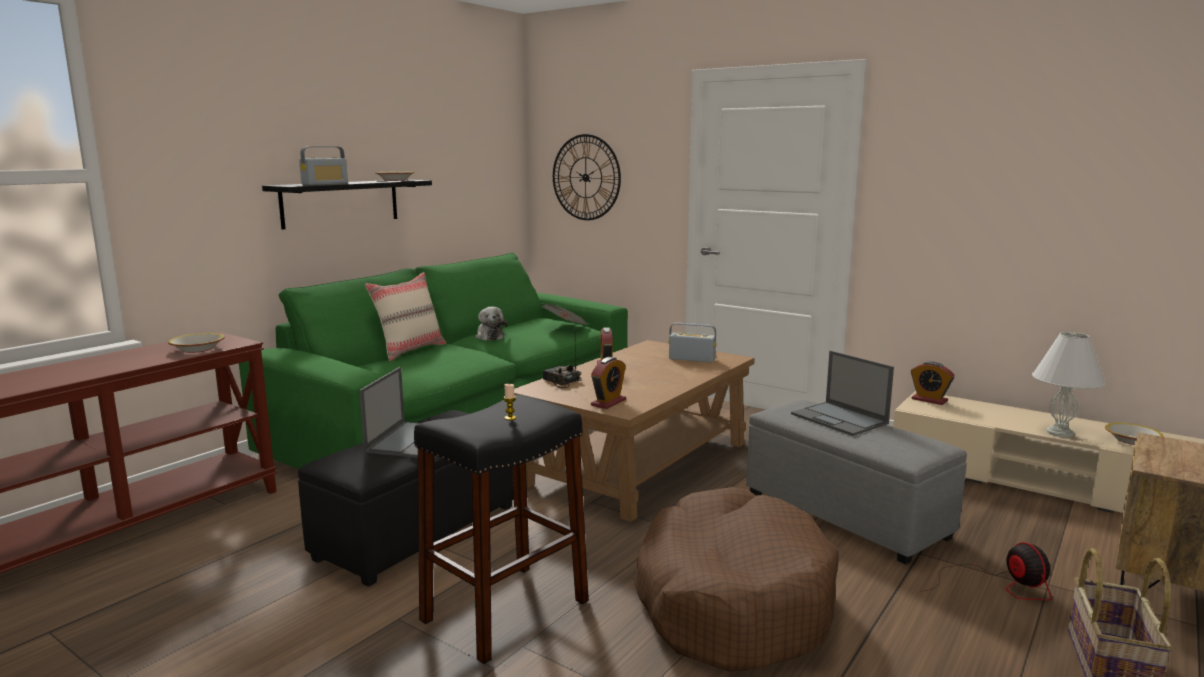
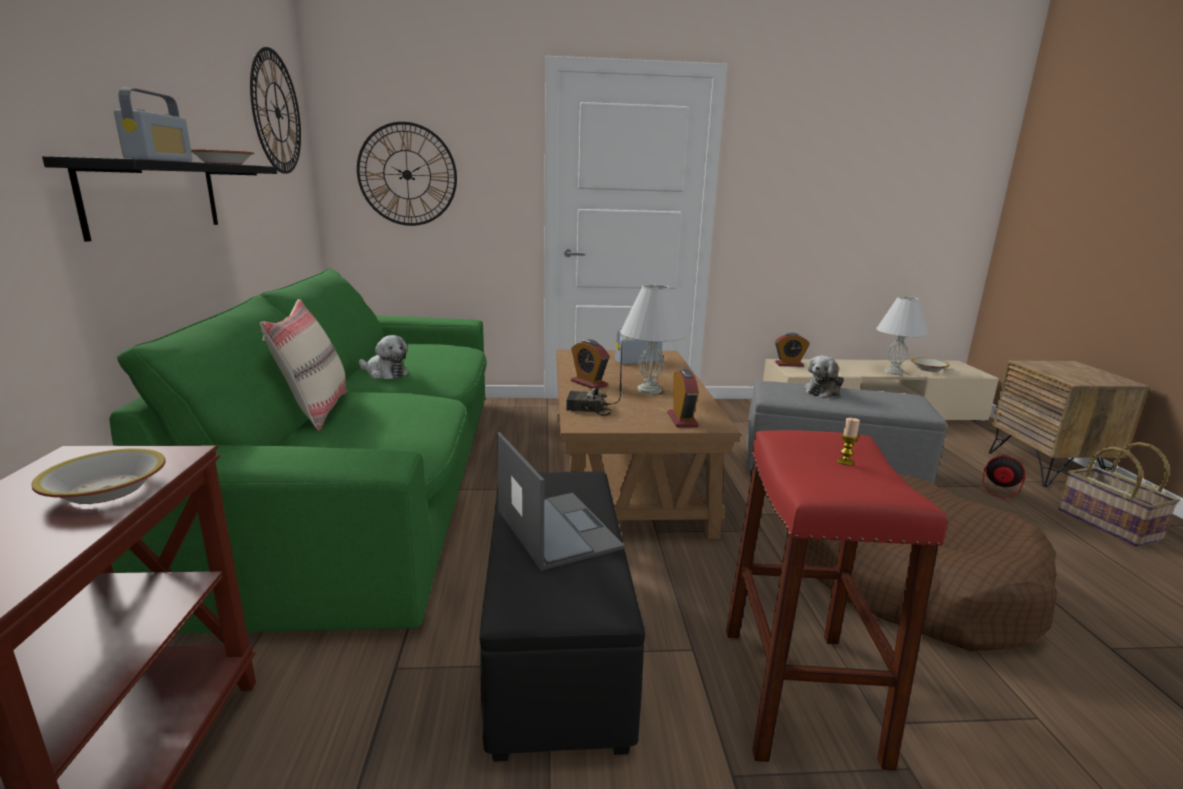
camera: 40 degrees left, 5 degrees up
black stool [414,394,589,664] -> red stool [726,430,947,771]
newspaper [541,304,589,325] -> none
laptop [791,351,894,436] -> plush toy [805,356,844,398]
none -> wall clock [250,47,301,174]
none -> white table lamp [620,284,686,394]

